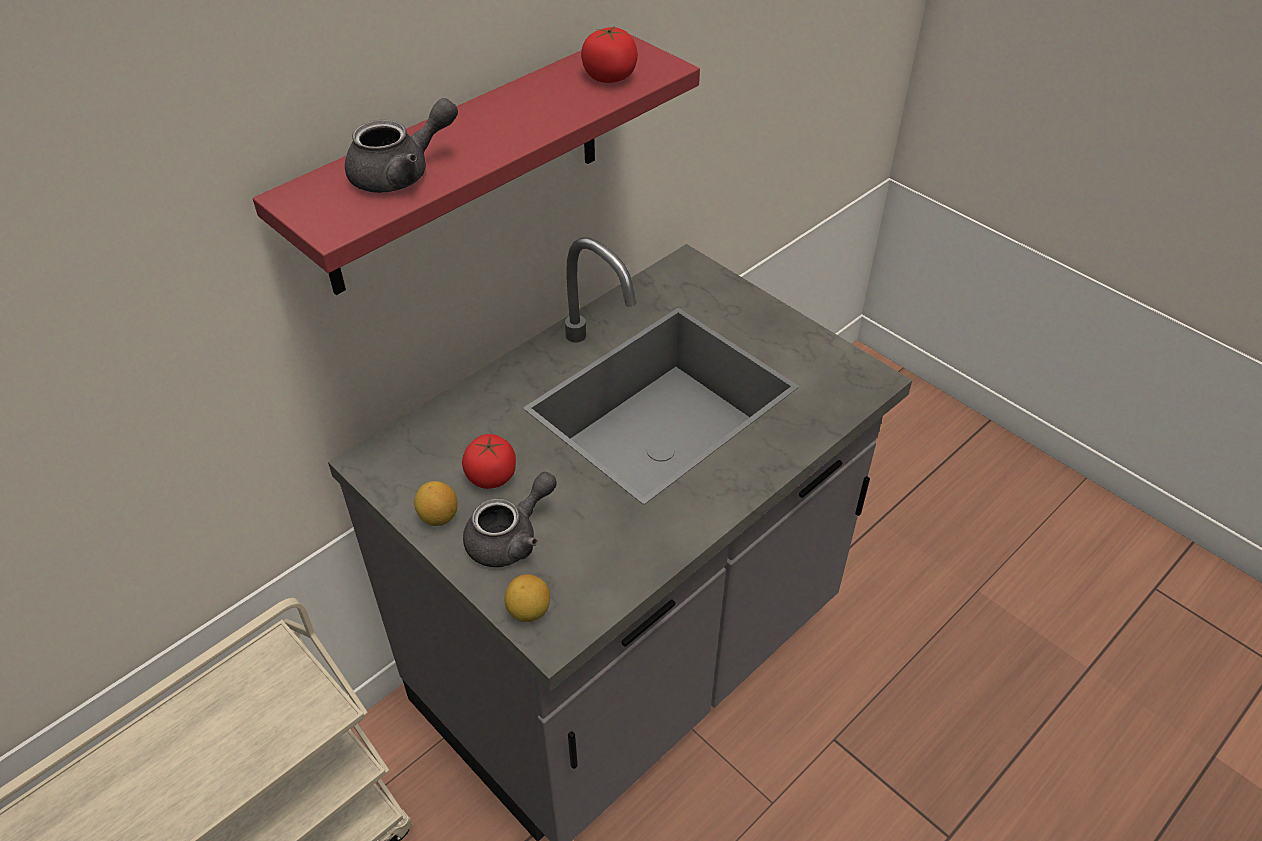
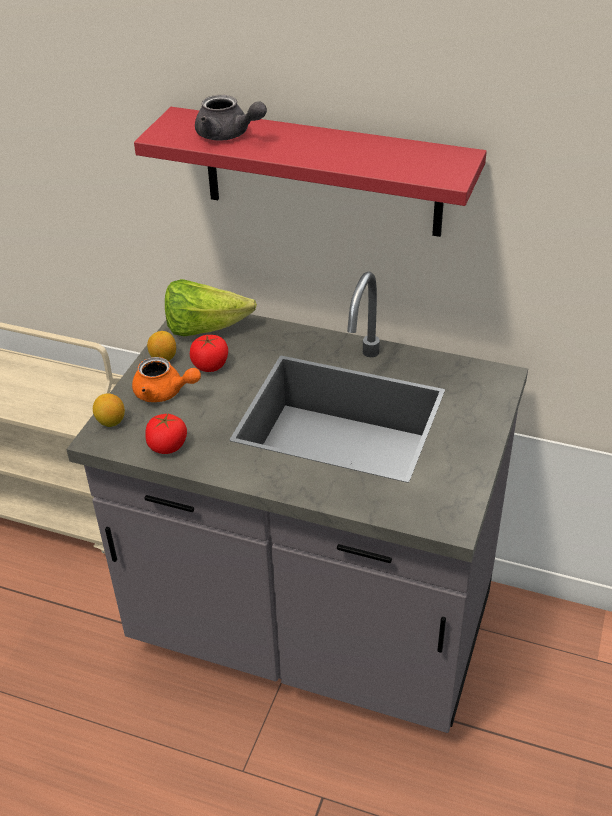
camera: 65 degrees right, 5 degrees down
grey teapot [463,472,557,567] -> orange teapot [132,357,201,402]
tomato [581,26,638,83] -> tomato moved to [145,414,187,454]
none -> lettuce [165,279,257,337]

